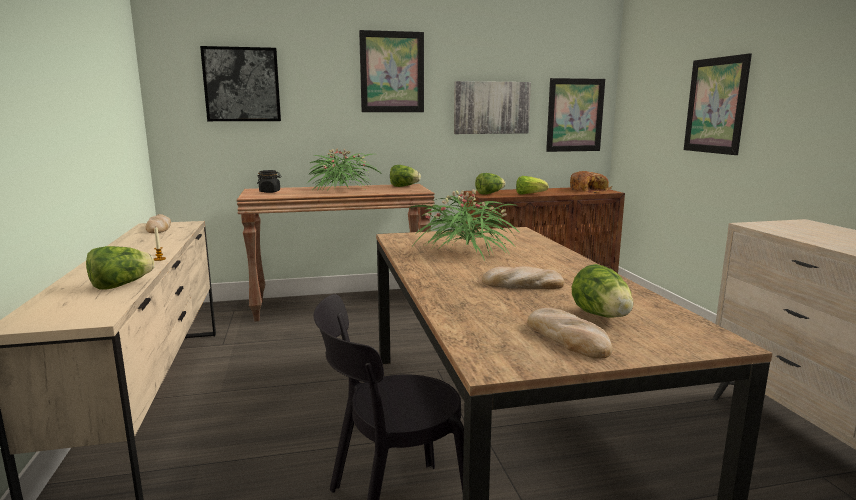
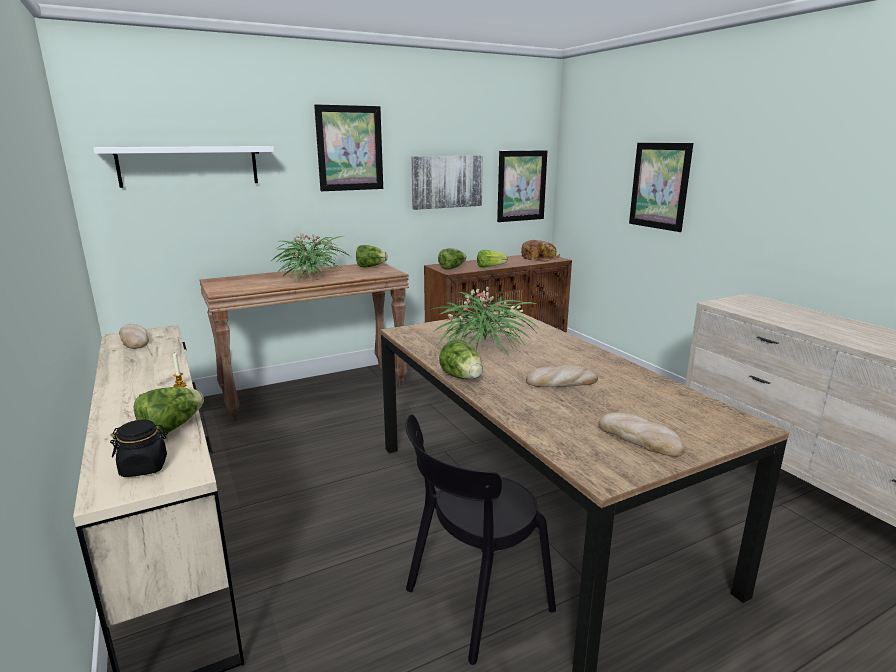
camera: 15 degrees left, 5 degrees up
picture [200,46,281,121] -> white shelf [93,146,274,188]
black jar [257,170,281,193] -> black jar moved to [110,419,168,477]
lettuce [572,264,633,318] -> lettuce moved to [439,339,483,379]

